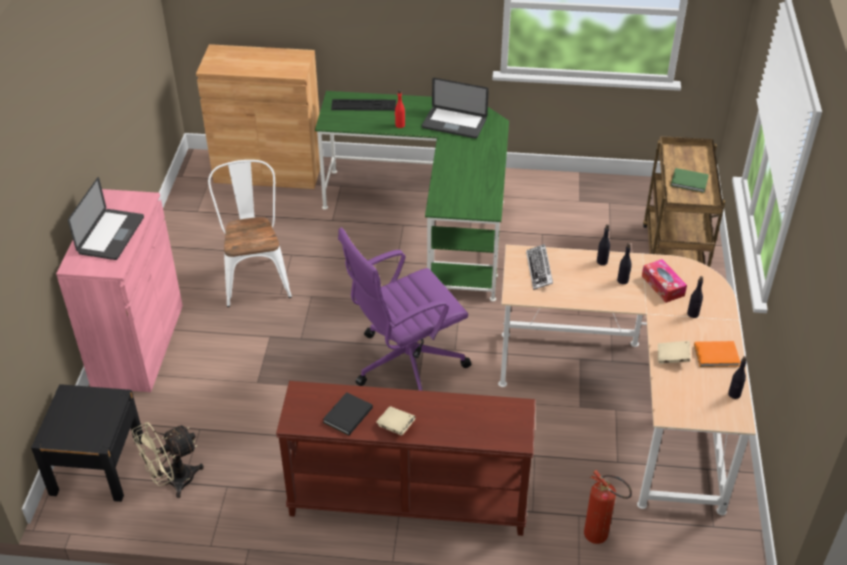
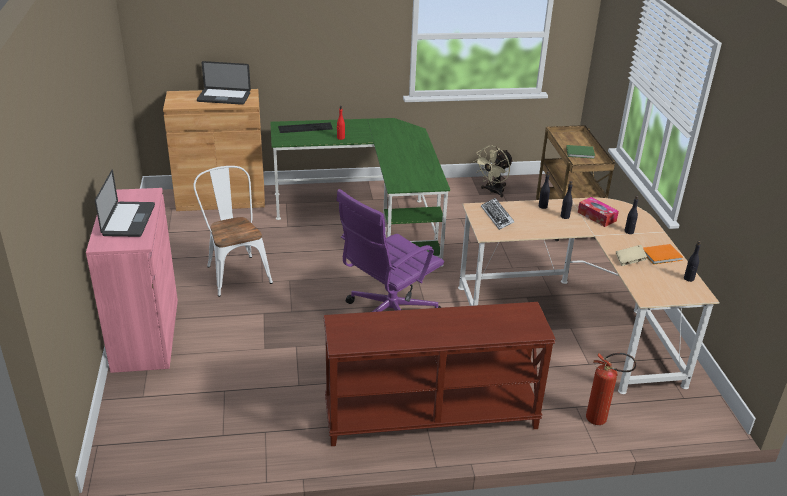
camera: 15 degrees left, 10 degrees down
black nightstand [31,384,143,502] -> none
beige fan [132,422,204,498] -> beige fan moved to [474,145,513,198]
black book [323,392,373,435] -> none
beige book [376,406,416,436] -> none
laptop [422,78,489,138] -> laptop moved to [197,61,251,105]

